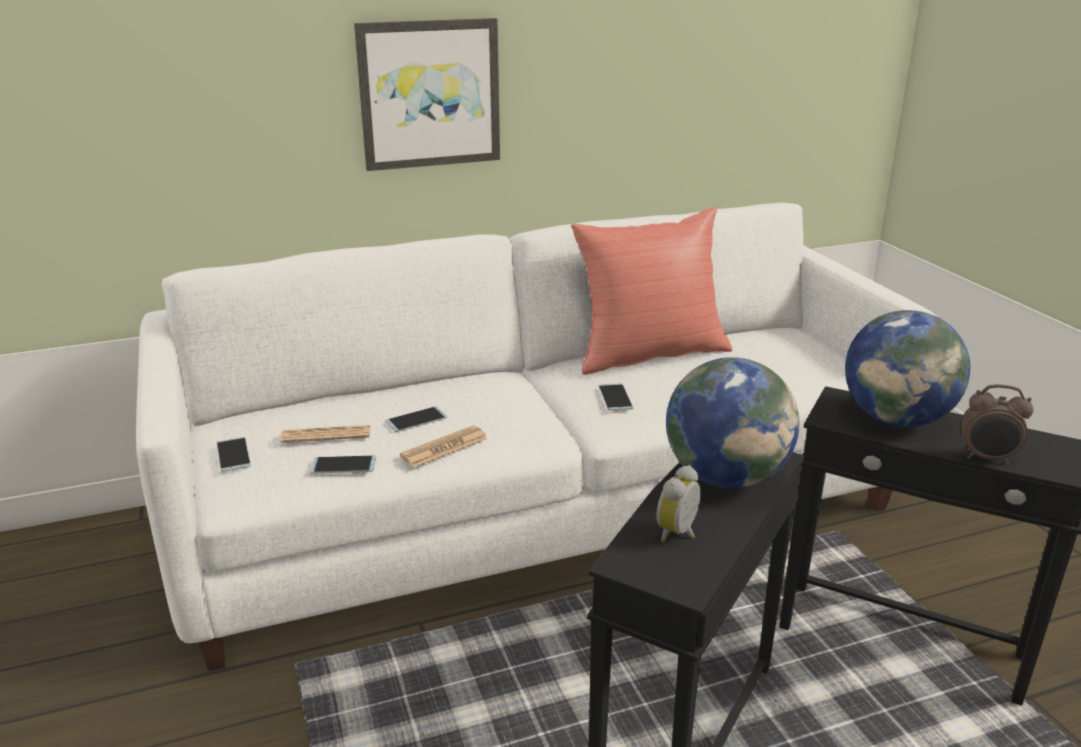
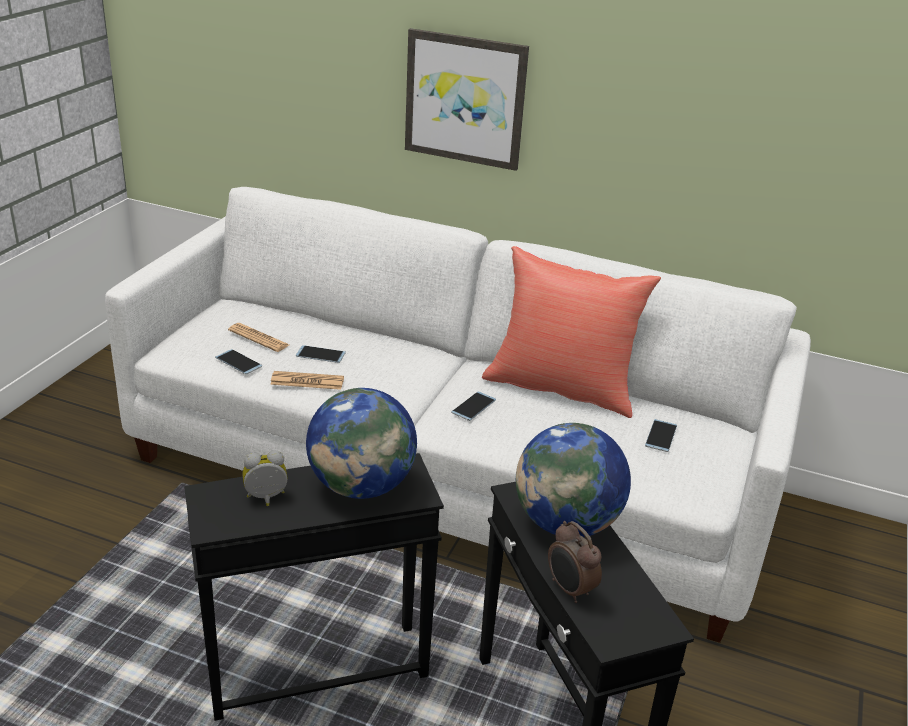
camera: 40 degrees right, 5 degrees up
phone [217,437,251,472] -> phone moved to [645,419,677,452]

